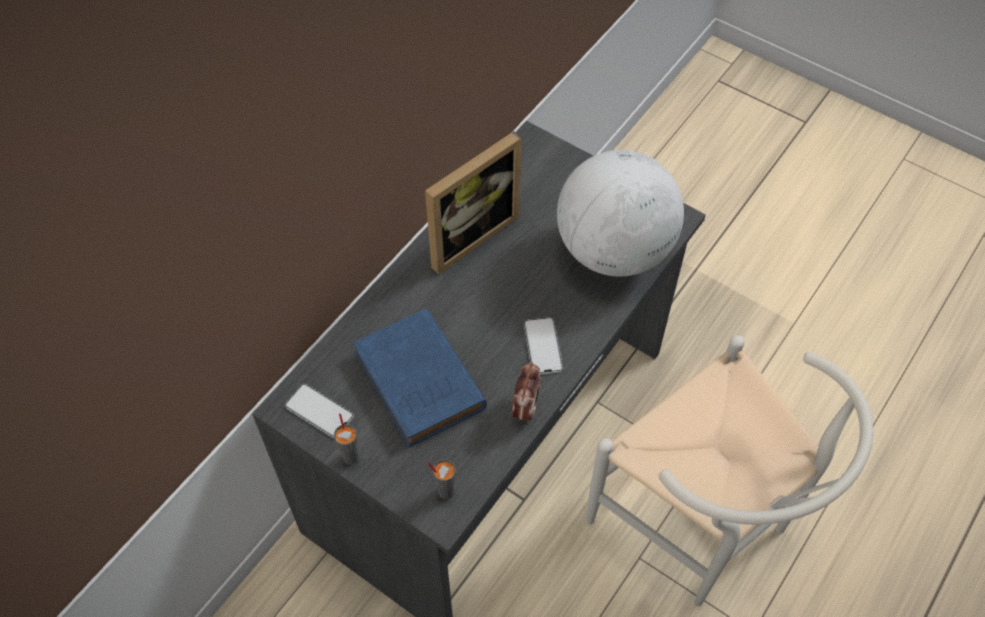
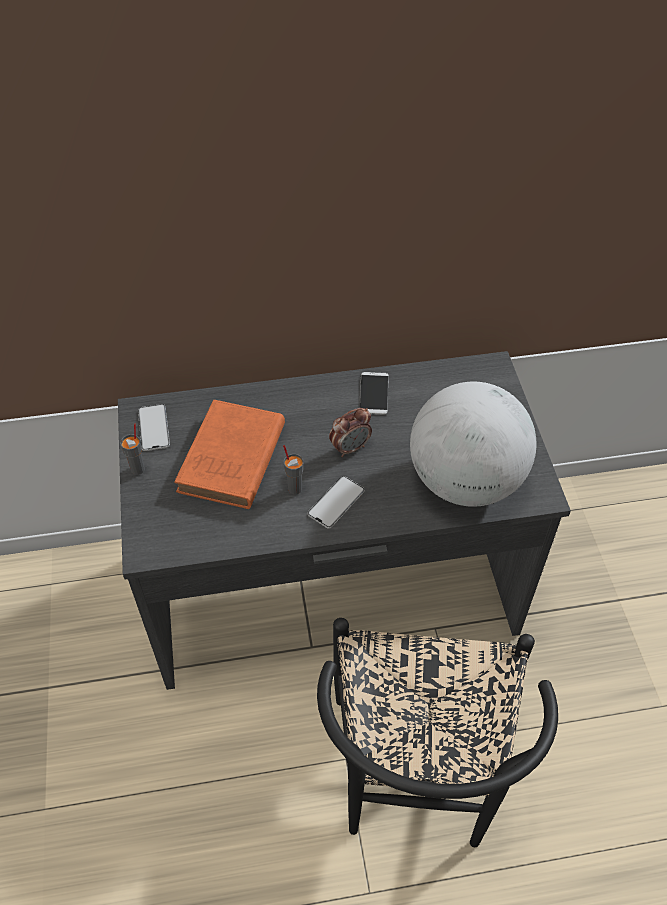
camera: 45 degrees right, 5 degrees down
blue book [353,309,487,447] -> orange book [174,400,285,509]
picture frame [425,131,522,275] -> phone [359,372,389,415]
grey cup [428,459,456,499] -> grey cup moved to [283,445,304,495]
alarm clock [512,362,541,423] -> alarm clock moved to [329,408,372,457]
white chair [587,335,874,606] -> black chair [317,618,558,847]

